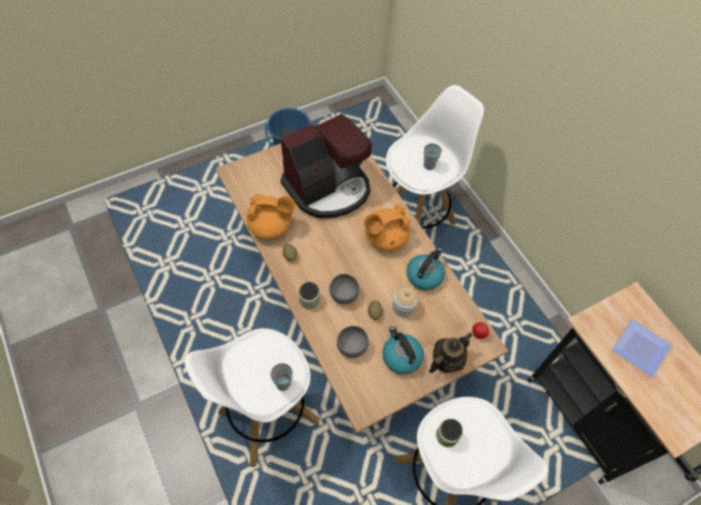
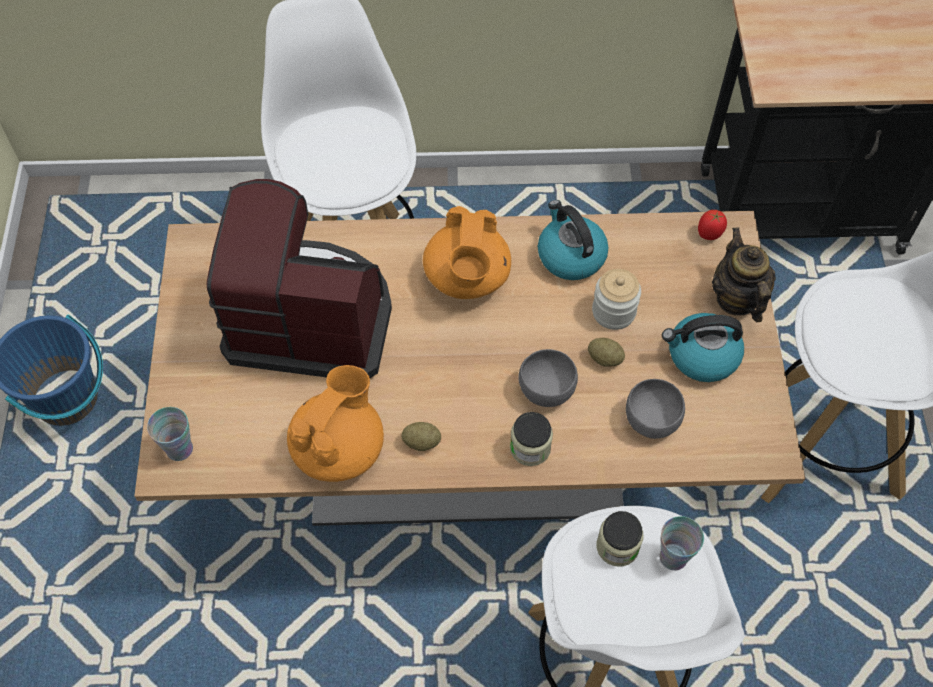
camera: 60 degrees left, 0 degrees up
coffee machine [281,114,372,218] -> coffee machine turned 75 degrees counterclockwise [207,179,392,378]
cup [424,143,442,170] -> cup moved to [147,407,193,461]
jar [436,419,463,447] -> jar moved to [596,511,644,567]
plate [612,319,672,377] -> none

